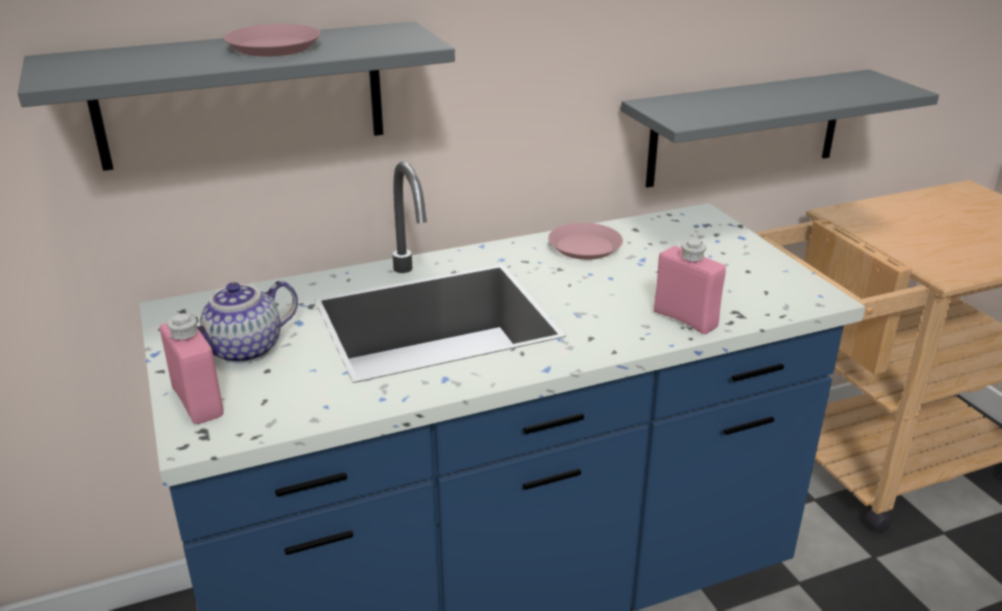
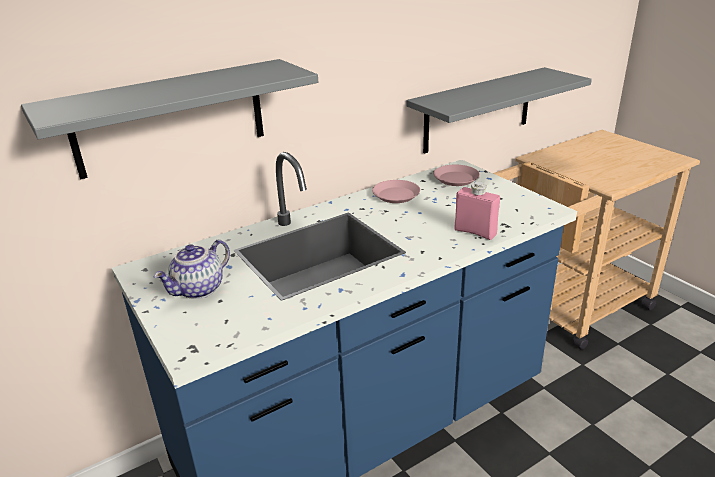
camera: 10 degrees left, 0 degrees up
pink bottle [160,313,224,424] -> none
pink plate [224,24,320,57] -> pink plate moved to [433,165,480,186]

